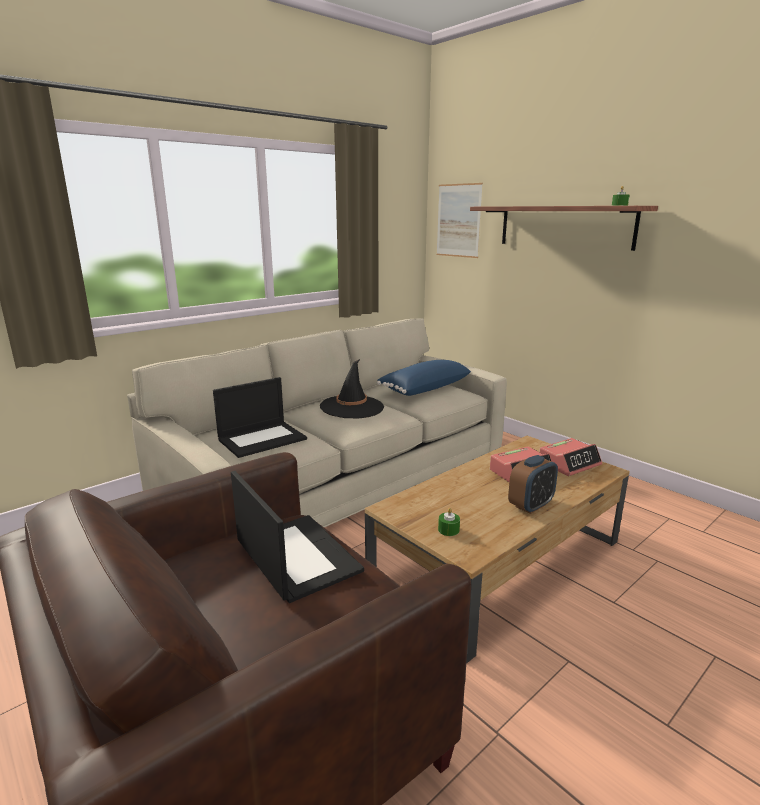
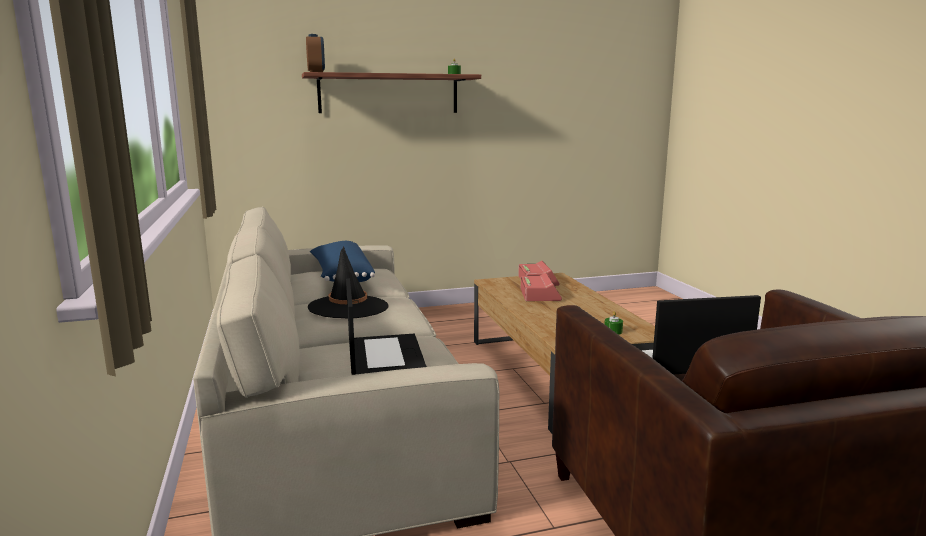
camera: 65 degrees left, 5 degrees down
picture [436,183,483,258] -> none
alarm clock [508,455,558,514] -> alarm clock moved to [306,34,325,72]

